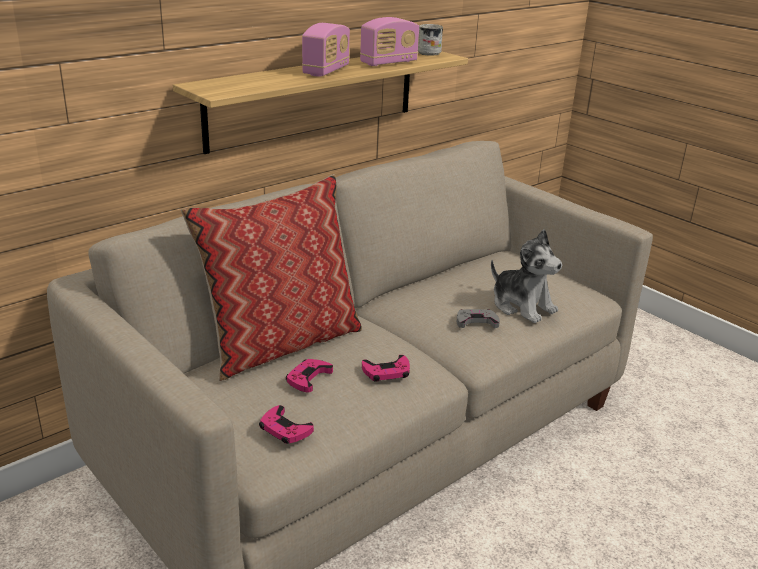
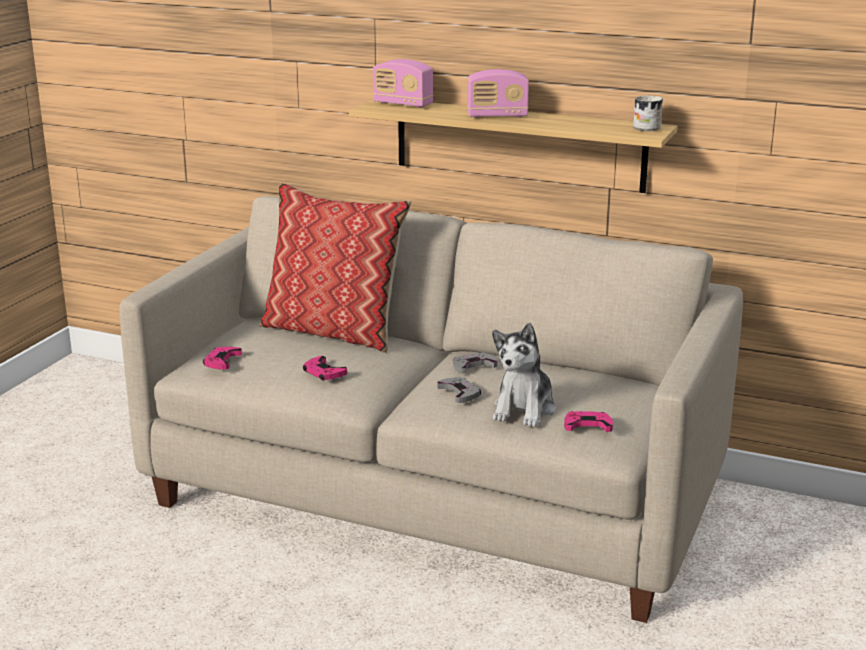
camera: 65 degrees right, 5 degrees down
pink game controller [286,359,333,393] -> pink game controller moved to [564,411,613,432]
radio [360,17,419,66] -> radio moved to [373,59,433,108]
none -> grey game controller [453,352,498,374]

